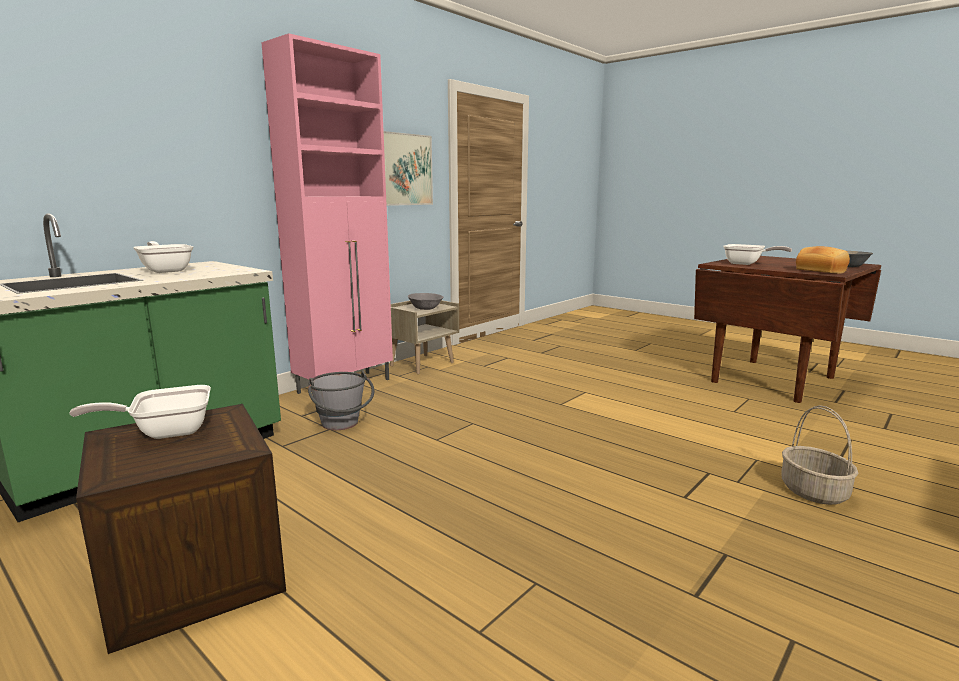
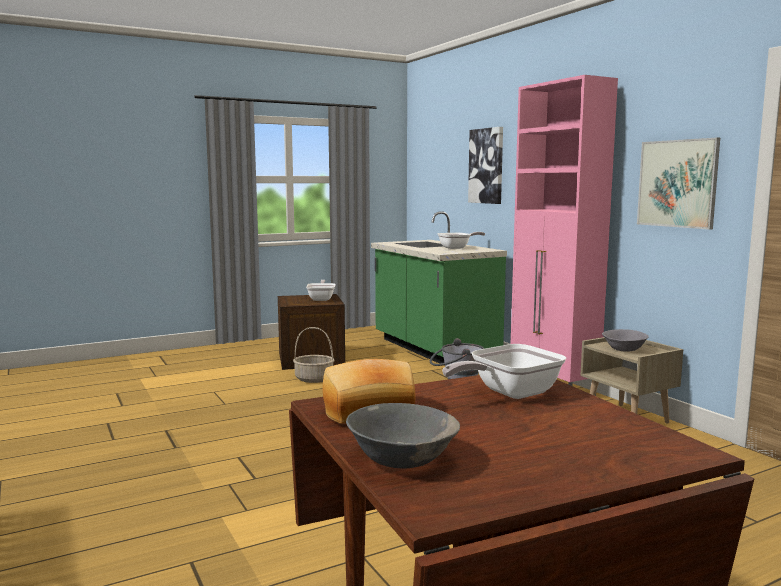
camera: 110 degrees right, 5 degrees down
basket [781,405,859,505] -> basket moved to [293,327,334,383]
none -> picture [468,127,503,204]

